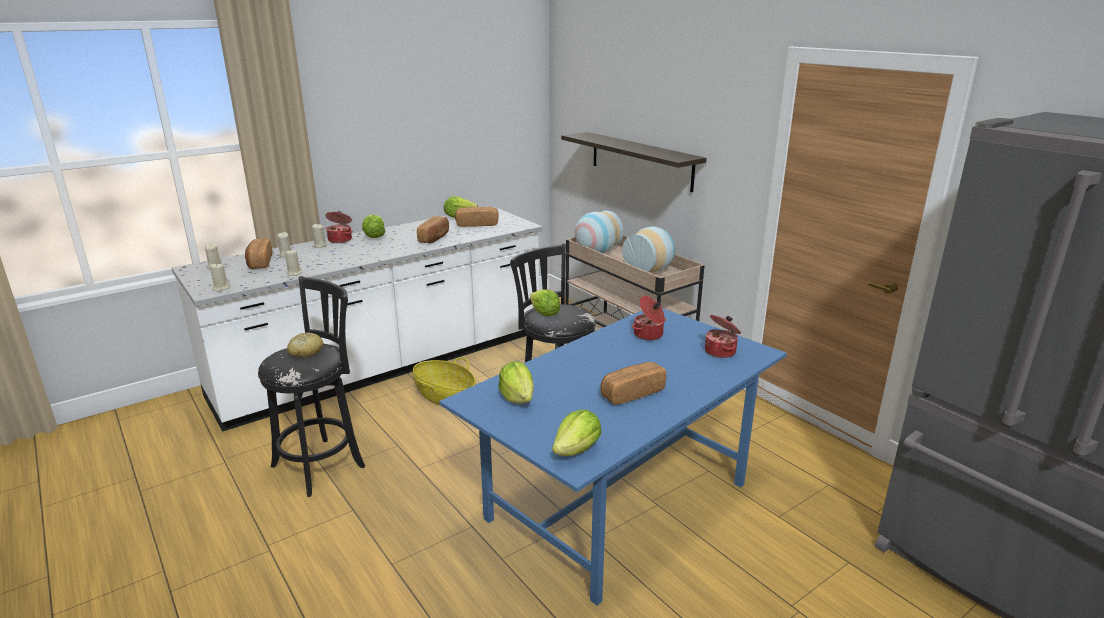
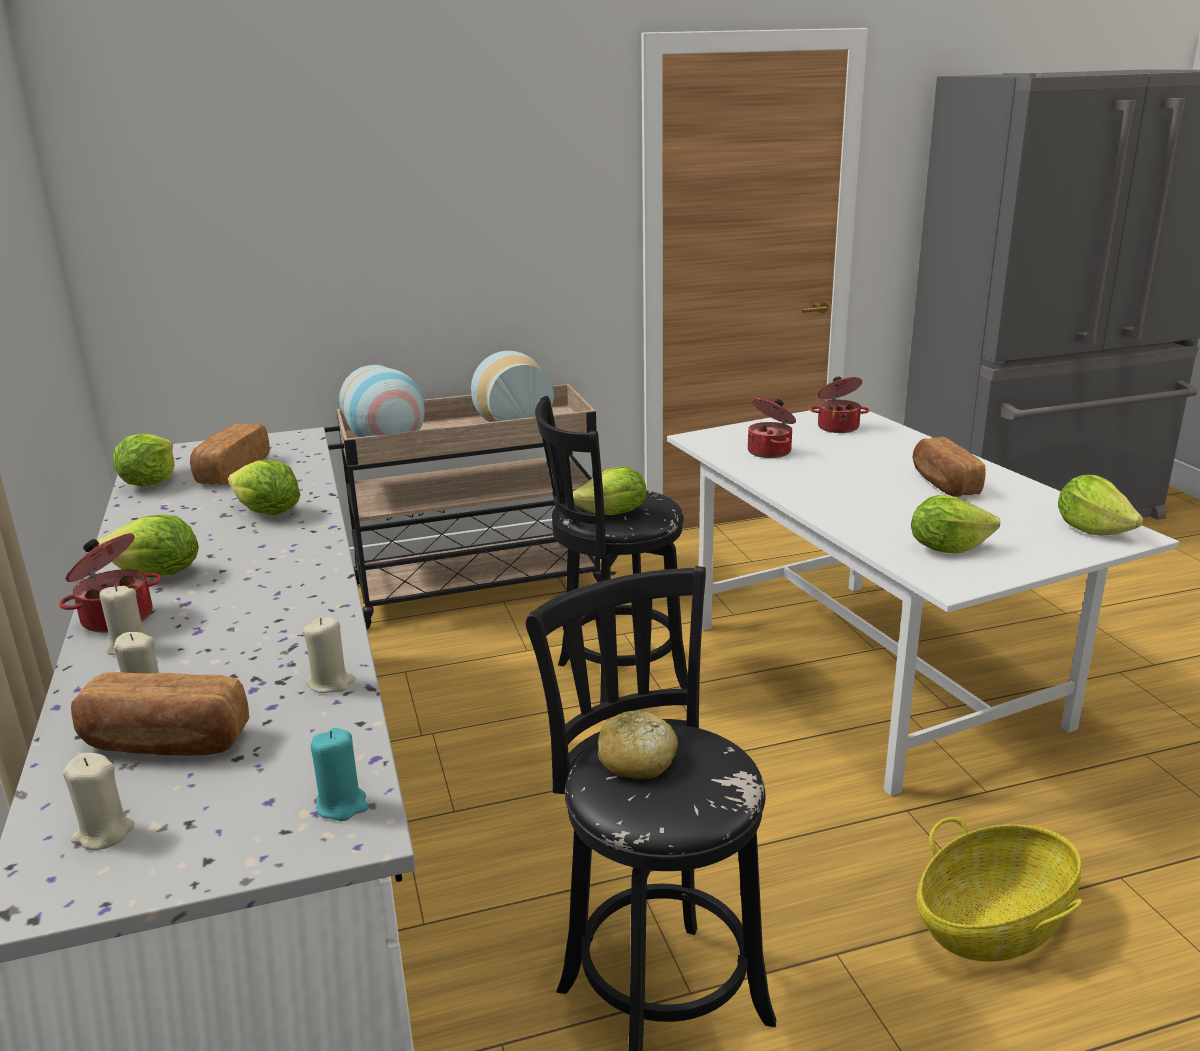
camera: 70 degrees left, 0 degrees up
beige candle [210,263,230,292] -> turquoise candle [311,728,368,821]
basket [413,358,476,405] -> basket moved to [917,817,1082,962]
bread [417,216,449,244] -> lettuce [228,460,300,515]
blue dining table [439,308,787,606] -> white dining table [667,409,1179,796]
shelf [561,132,707,192] -> none

